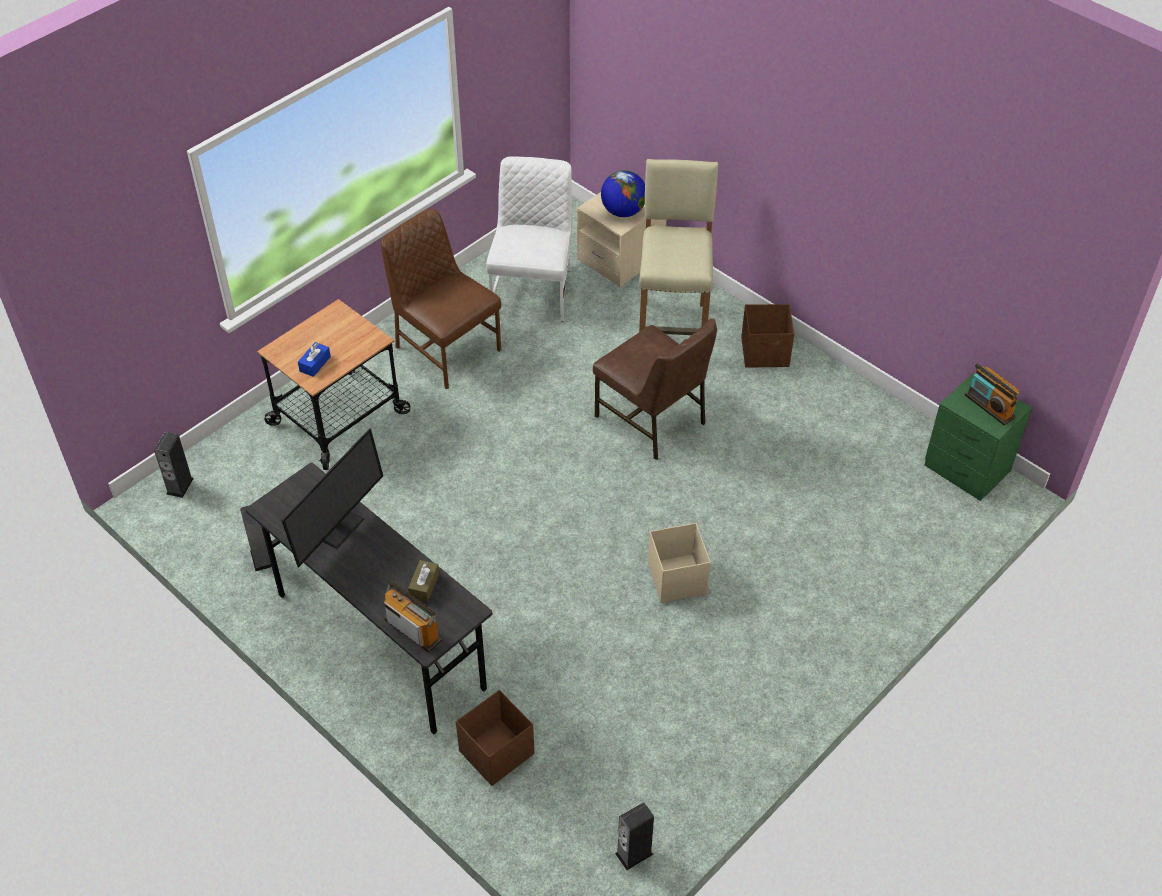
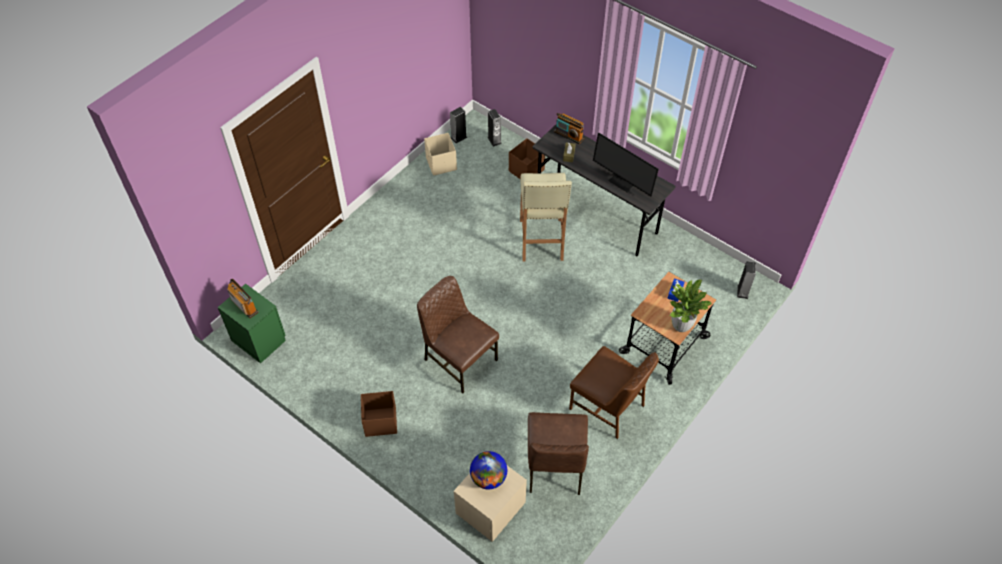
camera: 175 degrees right, 5 degrees up
speaker [240,505,272,572] -> speaker moved to [487,109,502,147]
monitor [281,428,383,567] -> monitor turned 75 degrees counterclockwise [593,132,659,196]
white chair [486,156,572,322] -> brown chair [528,412,589,495]
beige stool [639,159,718,335] -> beige stool moved to [520,173,572,262]
beige storage box [648,523,711,603] -> beige storage box moved to [424,133,457,176]
none -> potted plant [670,279,712,332]

